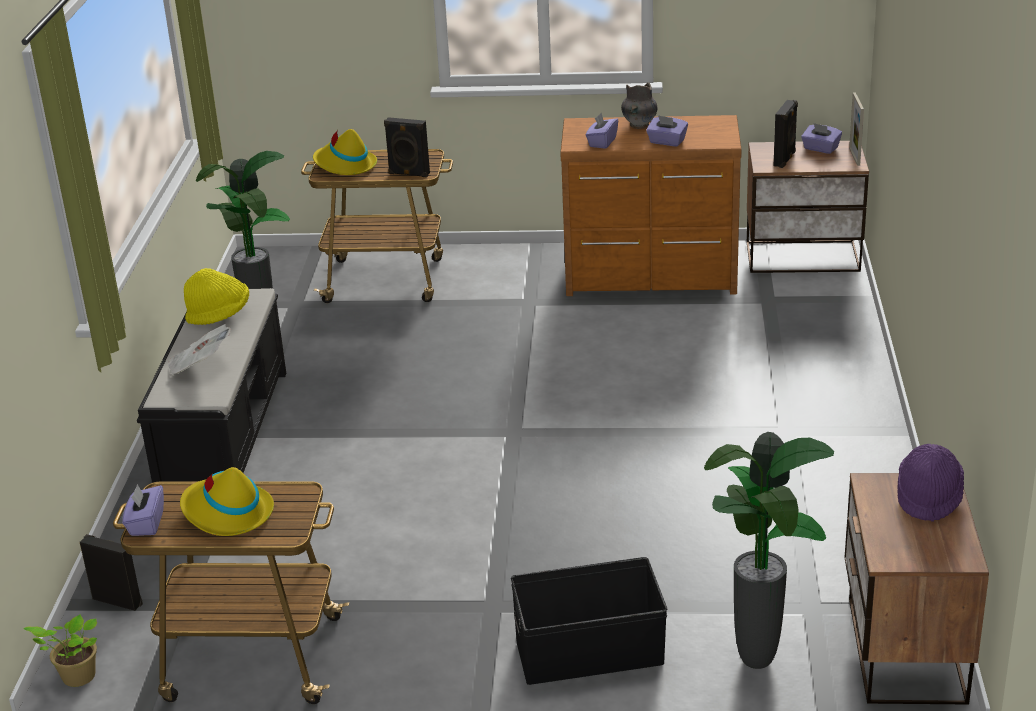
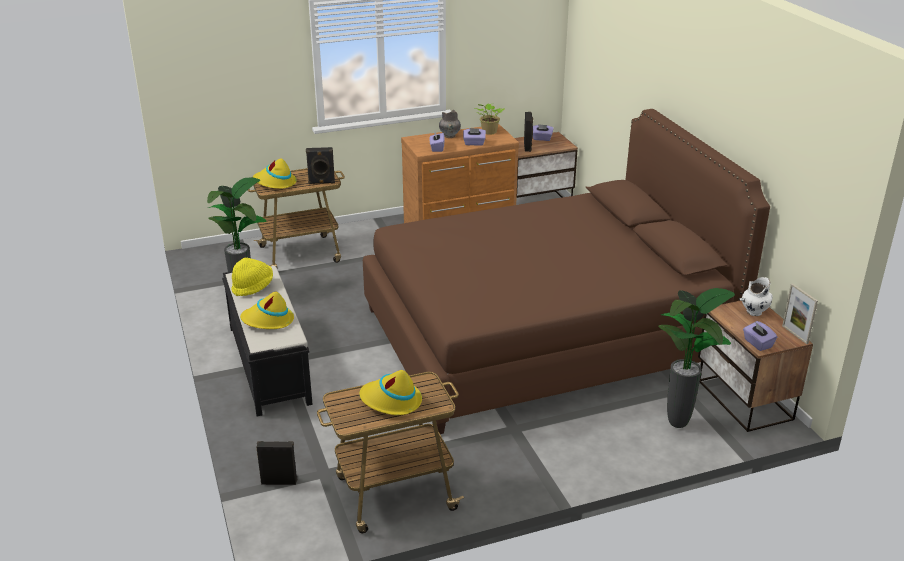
camera: 25 degrees left, 0 degrees up
potted plant [24,614,97,687] -> potted plant moved to [475,104,505,135]
purple tissue box [122,484,164,536] -> purple tissue box moved to [743,321,777,351]
newspaper [168,324,231,377] -> yellow hat [240,292,294,329]
black storage box [511,557,667,685] -> none
picture frame [849,93,864,166] -> picture frame moved to [782,283,818,344]
purple hat [897,444,964,522] -> white vase [740,277,773,316]
none -> brown bed [363,109,770,434]

